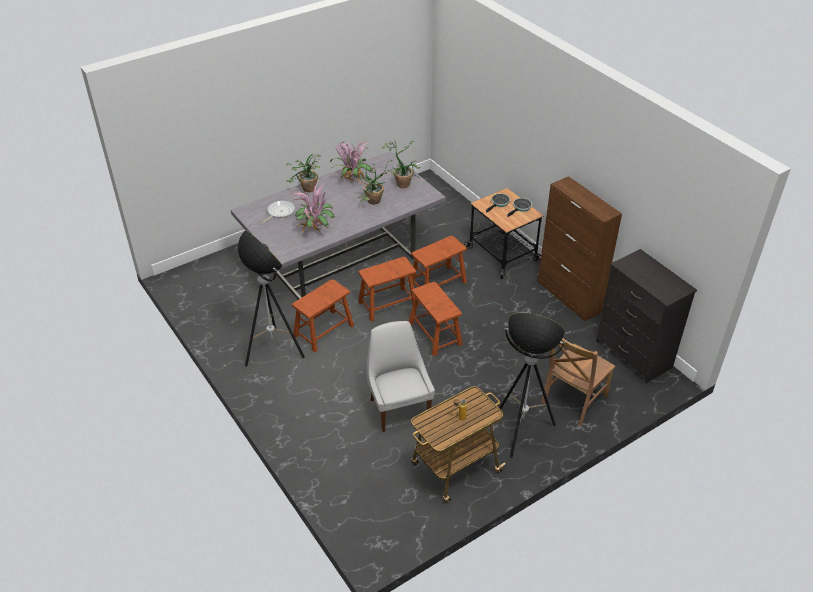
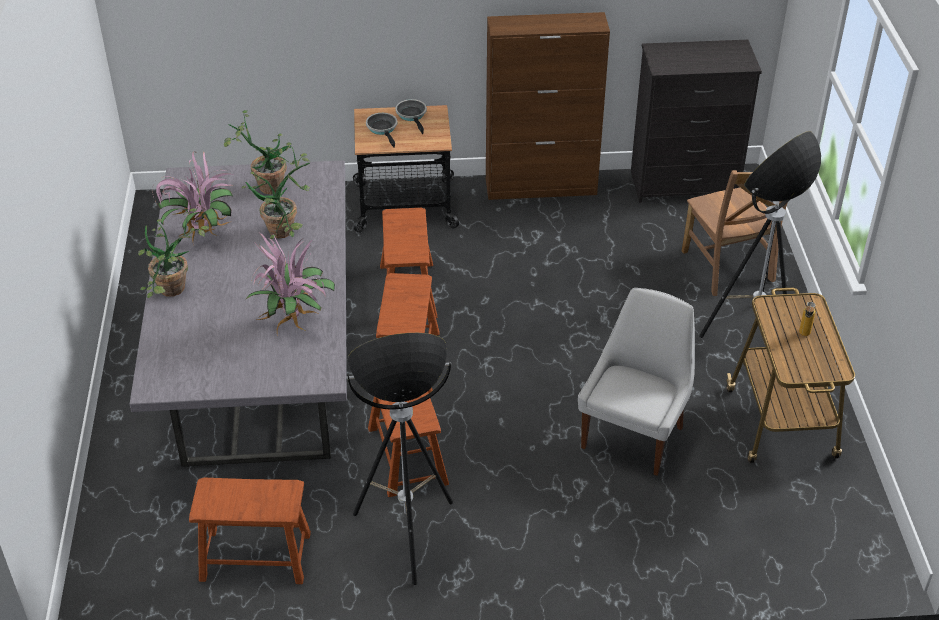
camera: 60 degrees left, 0 degrees up
frying pan [261,201,295,224] -> none
white chair [366,321,435,432] -> white chair turned 105 degrees clockwise [578,288,695,476]
brown stool [409,282,463,356] -> brown stool moved to [189,478,311,584]

